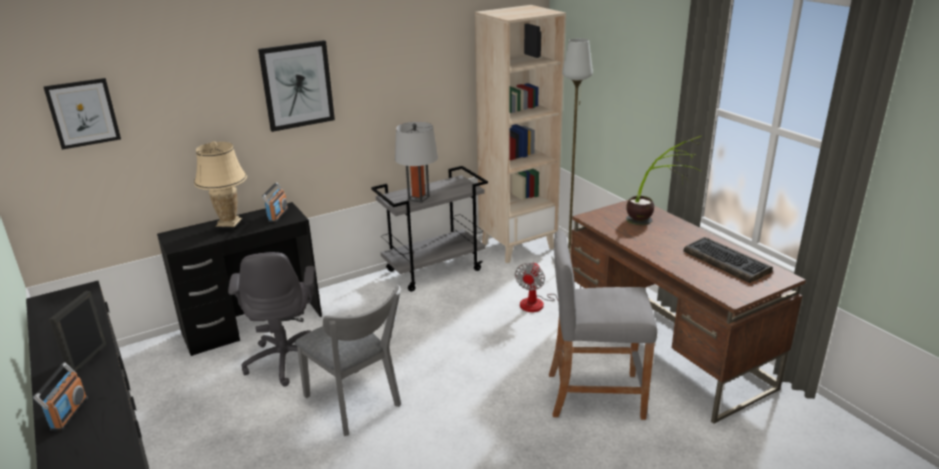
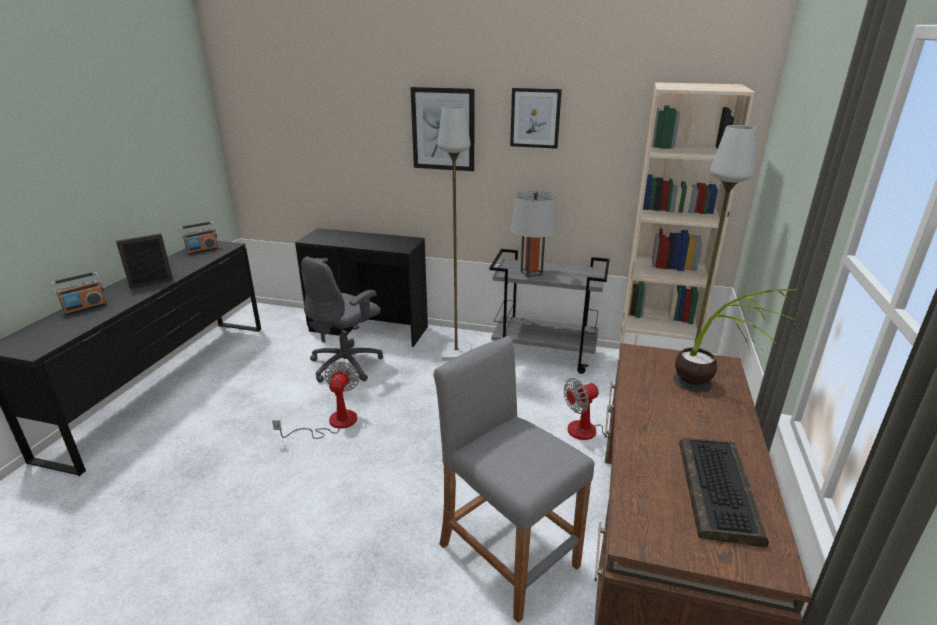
camera: 45 degrees right, 0 degrees up
picture [43,78,121,150] -> picture moved to [510,88,562,149]
beige table lamp [194,141,247,230] -> none
radio [262,182,288,222] -> radio moved to [179,222,219,255]
grey chair [295,284,401,436] -> fan [272,361,360,439]
none -> grey floor lamp [437,106,471,361]

